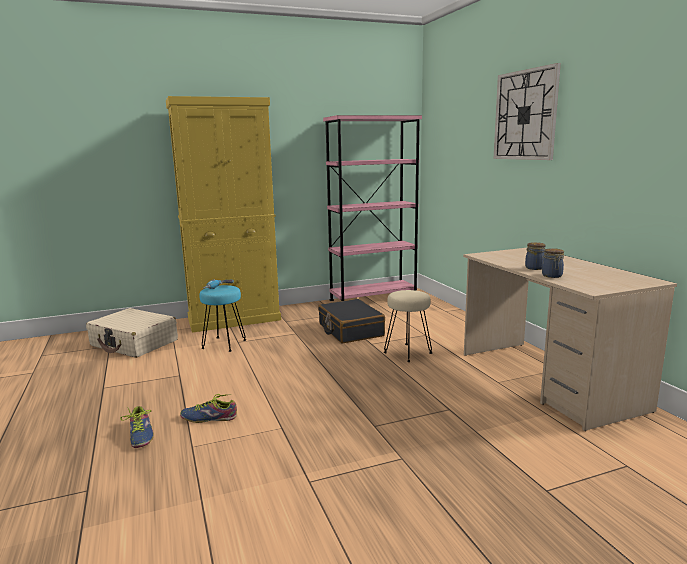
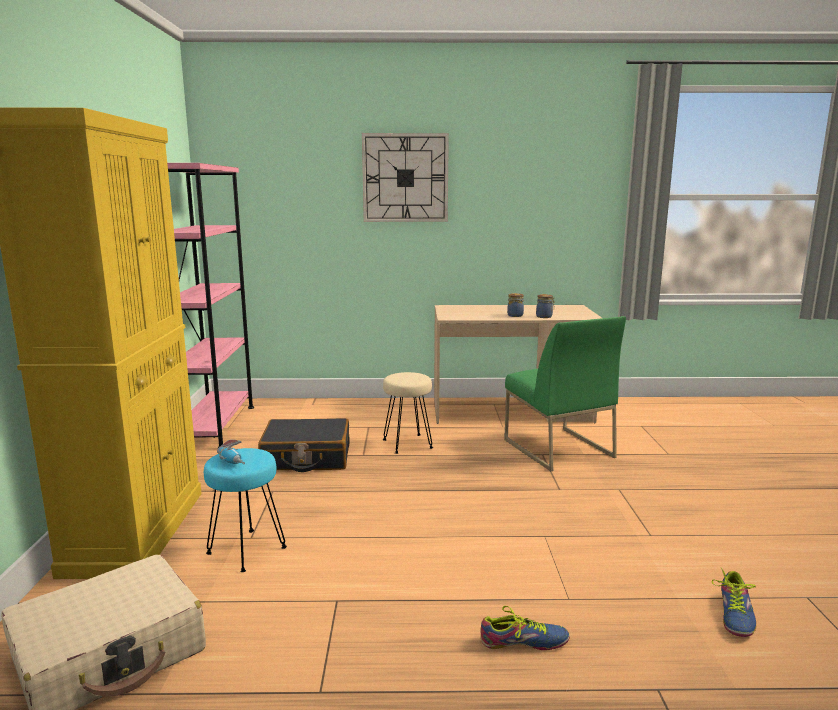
camera: 70 degrees left, 0 degrees up
shoe [180,394,237,423] -> shoe moved to [712,568,756,637]
none -> green chair [504,316,626,471]

